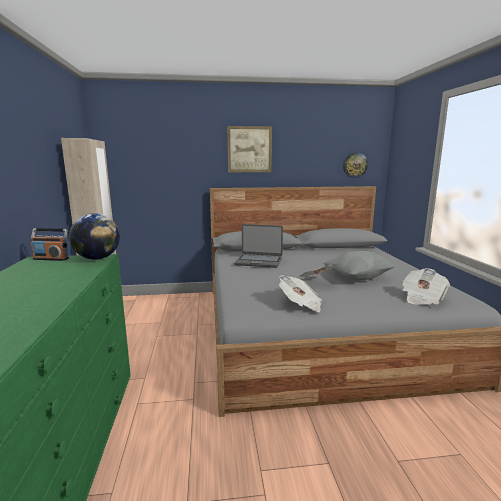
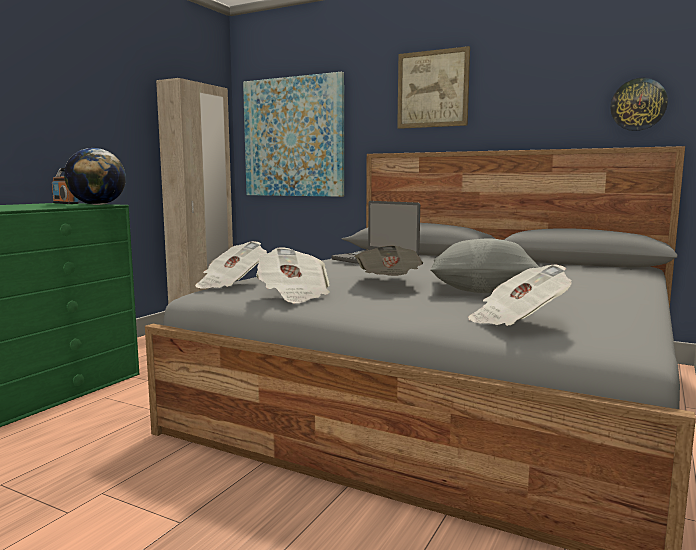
camera: 35 degrees right, 5 degrees down
none -> newspaper [195,241,267,289]
none -> picture [243,72,344,197]

